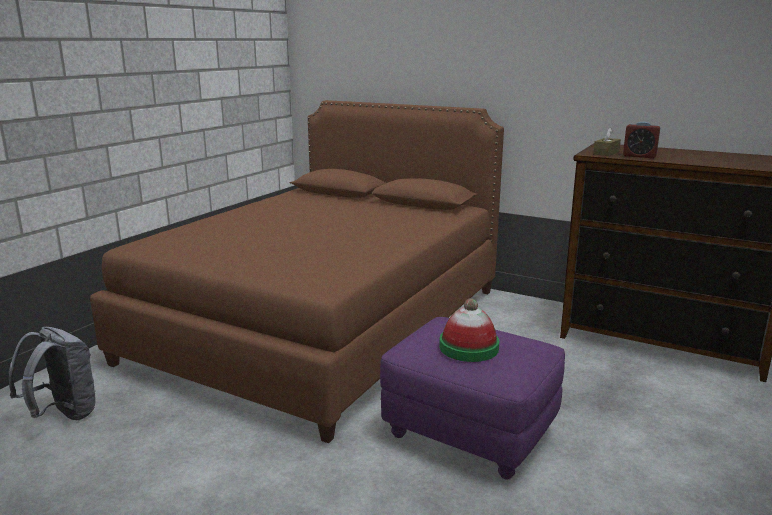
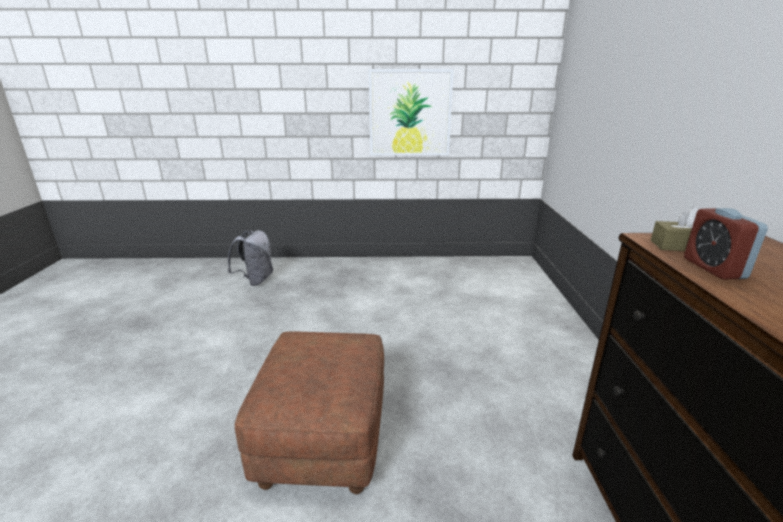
camera: 60 degrees right, 5 degrees up
brown bed [90,100,504,443] -> none
purple ottoman [380,317,565,480] -> brown ottoman [235,331,384,494]
hat [439,298,499,362] -> none
none -> picture [369,69,454,155]

